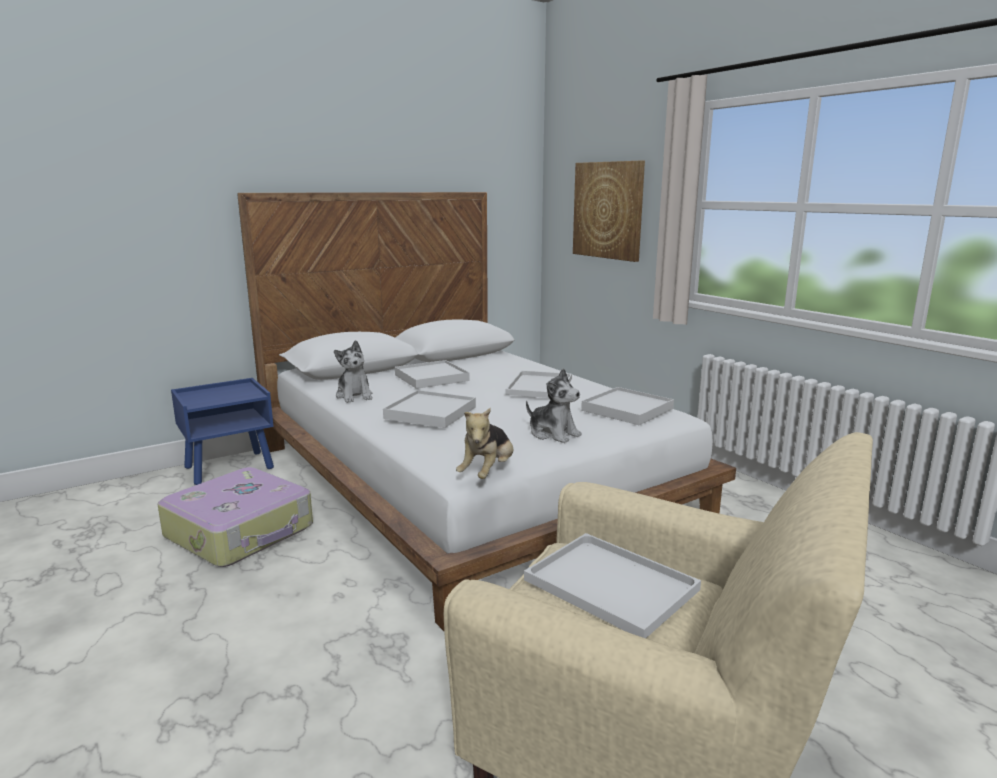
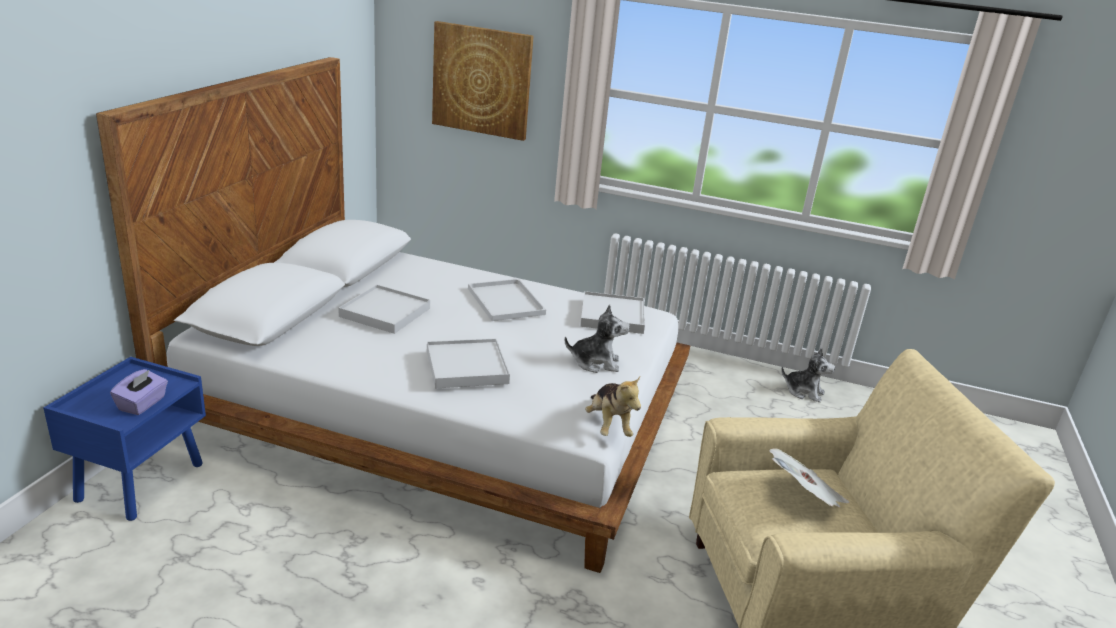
camera: 40 degrees left, 10 degrees up
suitcase [158,467,313,567] -> none
plush toy [334,340,372,403] -> plush toy moved to [781,348,835,402]
white tray [524,533,701,638] -> newspaper [769,448,850,507]
none -> purple tissue box [110,369,168,415]

